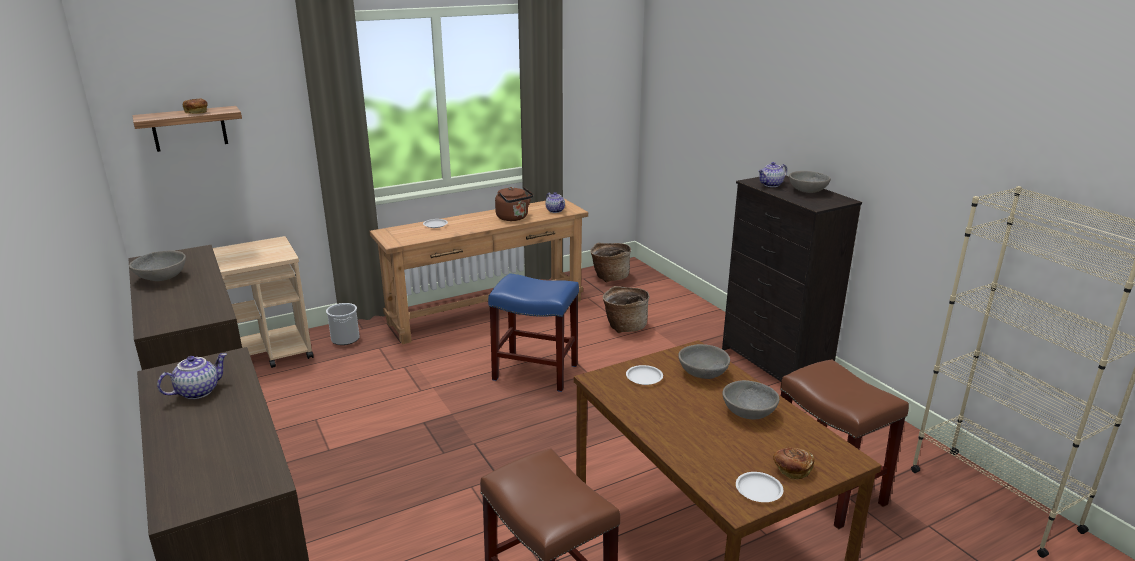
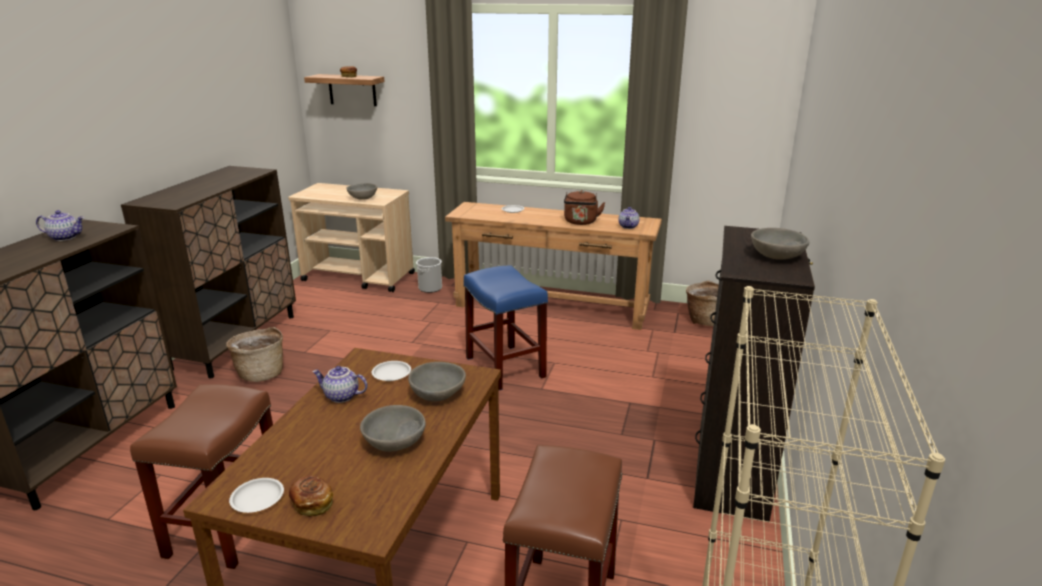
camera: 45 degrees right, 0 degrees up
grey bowl [129,250,186,281] -> grey bowl moved to [346,183,377,200]
basket [603,286,649,333] -> basket moved to [226,327,283,382]
teapot [758,162,787,187] -> teapot moved to [312,366,367,403]

